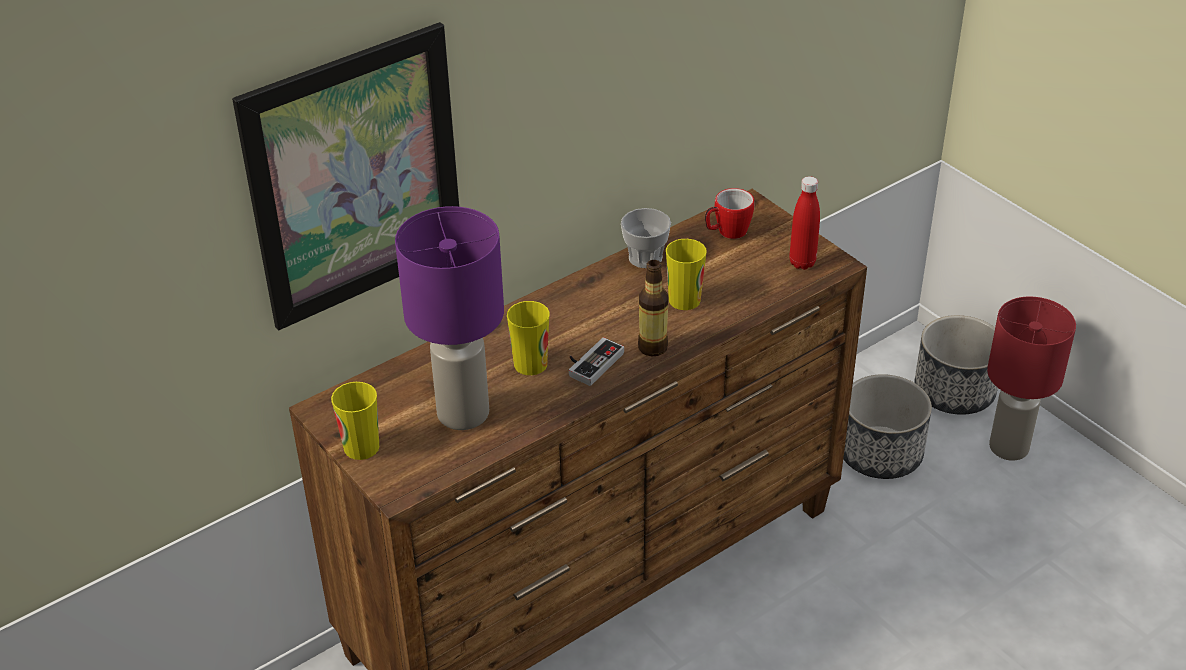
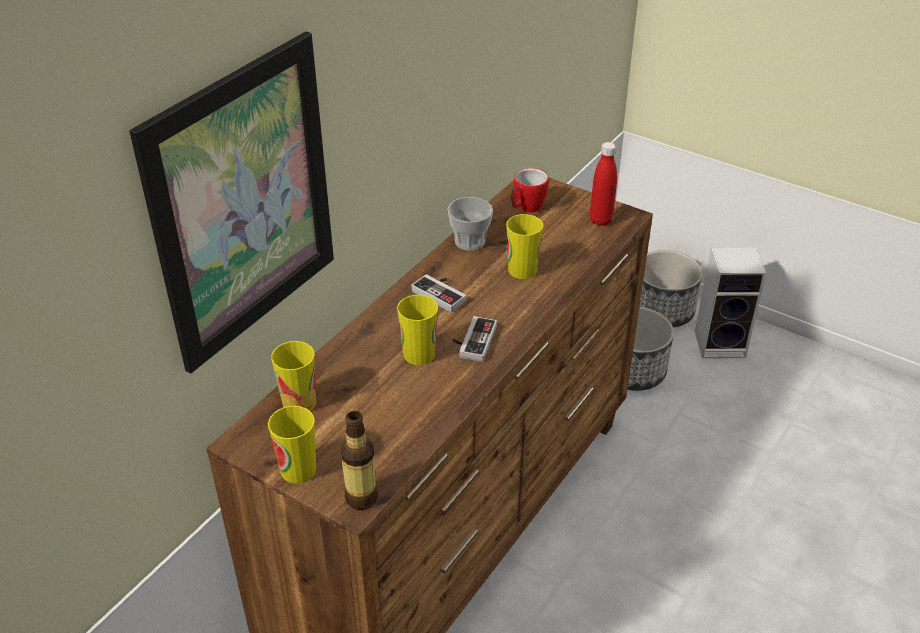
camera: 20 degrees left, 0 degrees up
purple table lamp [395,206,504,430] -> none
bottle [638,260,669,356] -> bottle moved to [340,411,378,510]
red table lamp [987,296,1076,461] -> speaker [695,247,766,358]
none -> cup [271,341,316,411]
none -> game controller [411,274,466,312]

